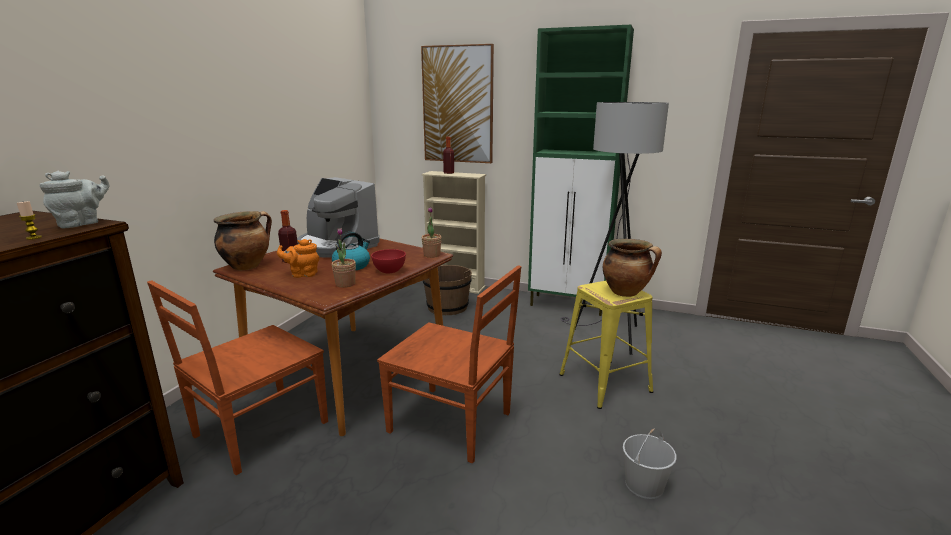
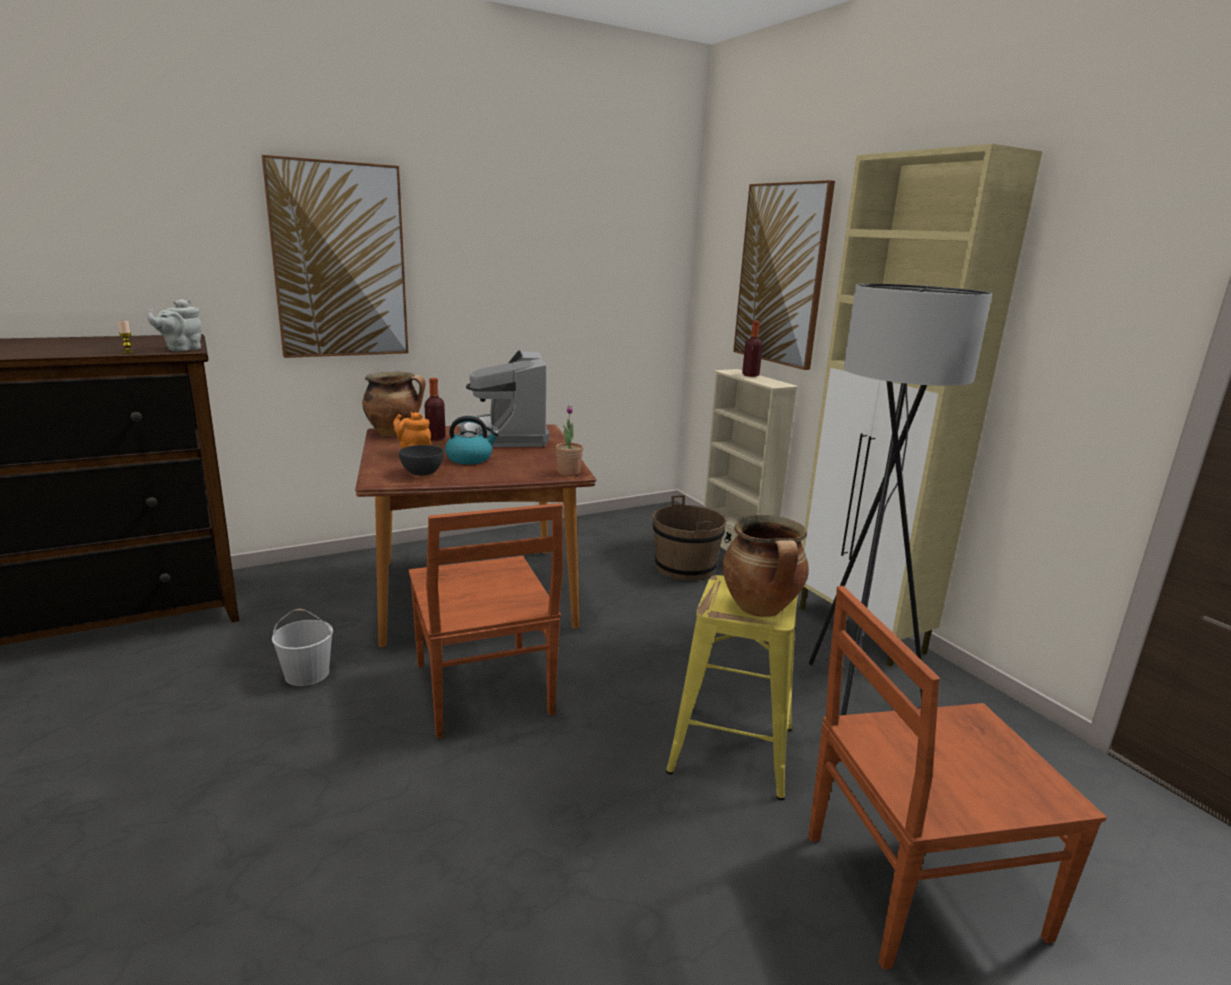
camera: 40 degrees right, 0 degrees up
grey teapot [39,171,109,228] -> grey teapot turned 135 degrees clockwise [147,299,202,351]
brown chair [147,280,328,475] -> brown chair moved to [808,586,1107,970]
potted plant [332,228,356,288] -> grey bowl [399,445,444,476]
red bowl [371,249,406,273] -> none
green cabinet [528,25,634,316] -> beige cabinet [799,144,1042,667]
white bucket [623,428,677,499] -> white bucket moved to [272,609,333,686]
none -> picture [262,155,408,358]

